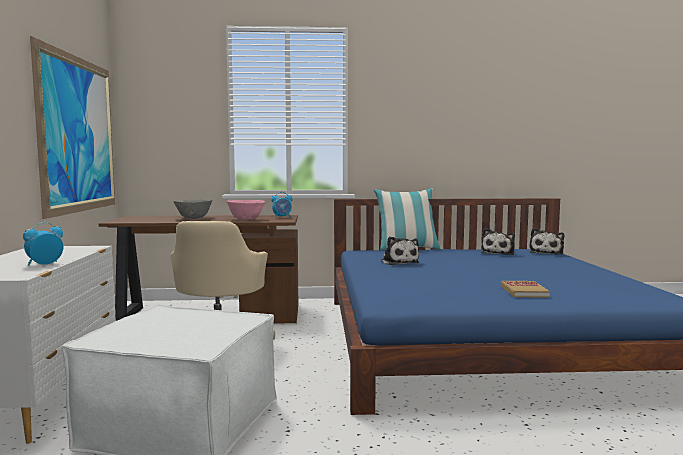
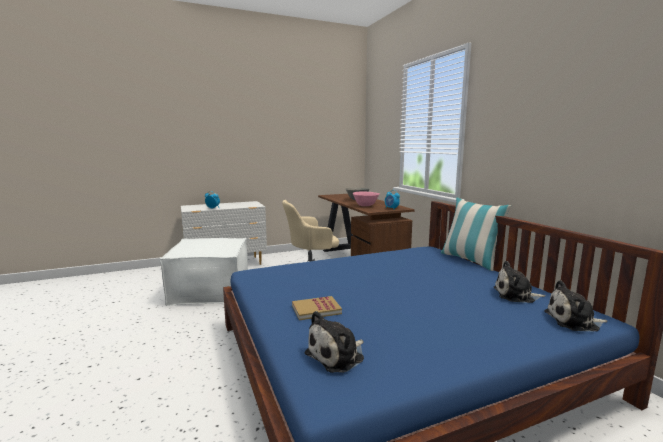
camera: 70 degrees right, 5 degrees up
picture [30,36,115,219] -> none
plush toy [381,236,419,265] -> plush toy moved to [305,311,364,373]

